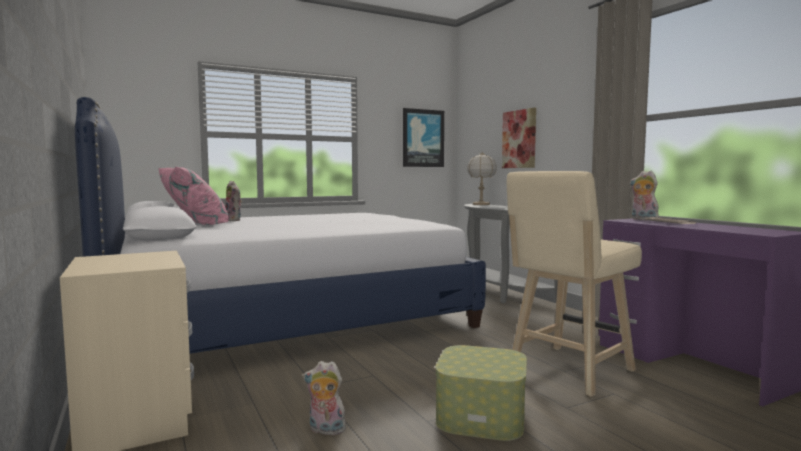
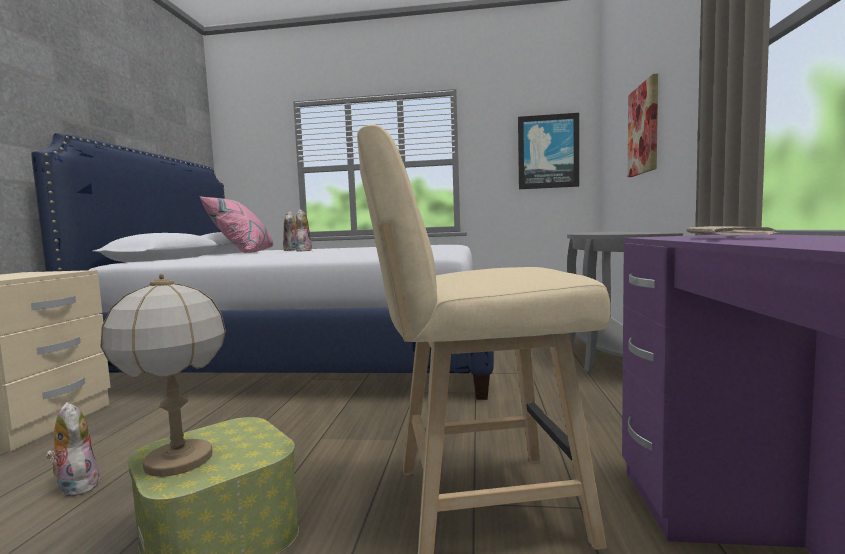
camera: 35 degrees right, 0 degrees up
table lamp [467,152,497,205] -> table lamp moved to [100,274,226,477]
plush toy [630,171,659,220] -> plush toy moved to [292,209,312,251]

